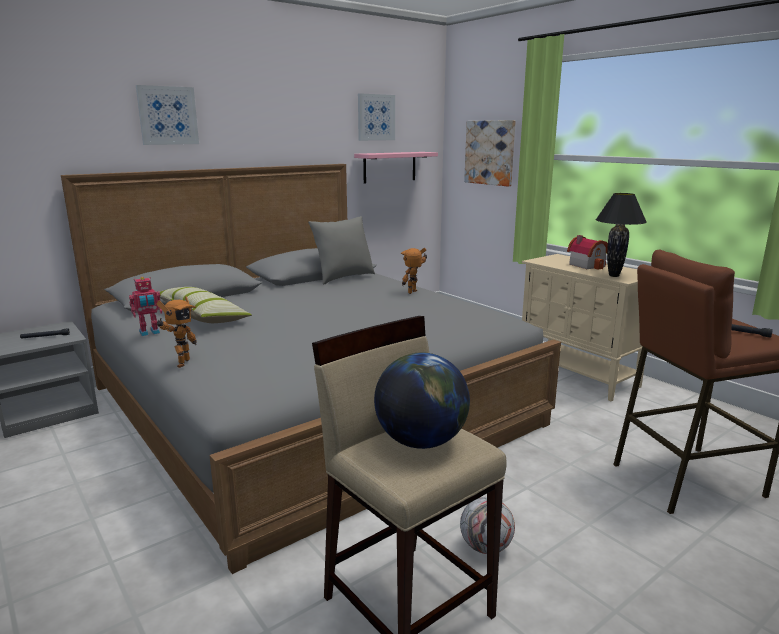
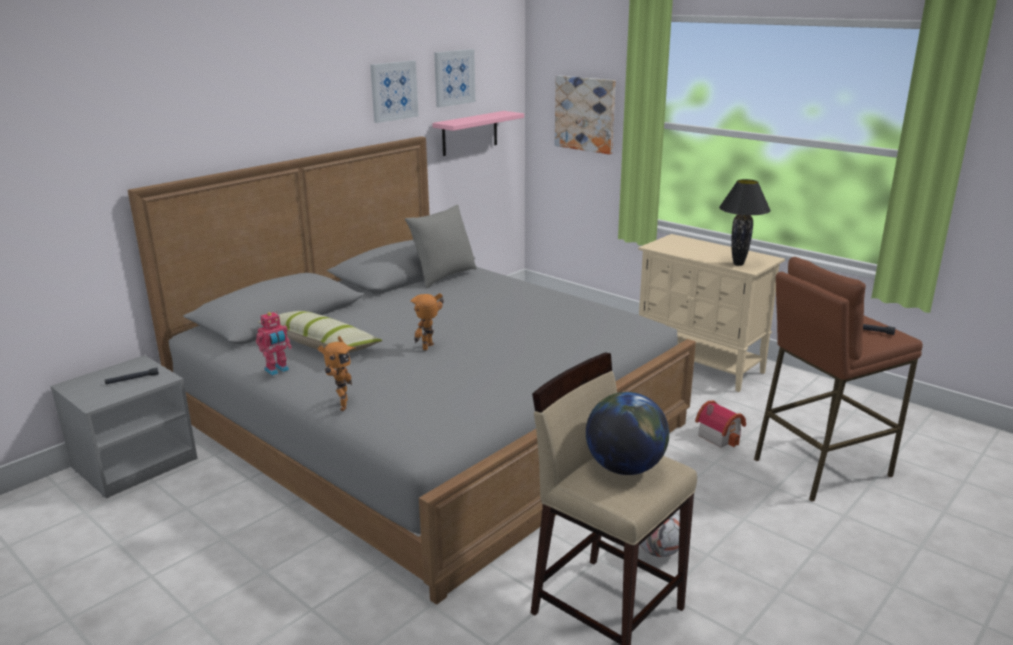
camera: 10 degrees left, 5 degrees up
picture [136,85,199,145] -> picture moved to [370,61,418,123]
toy robot [401,248,427,294] -> toy robot moved to [410,293,444,351]
toy house [567,235,608,270] -> toy house moved to [695,401,746,448]

